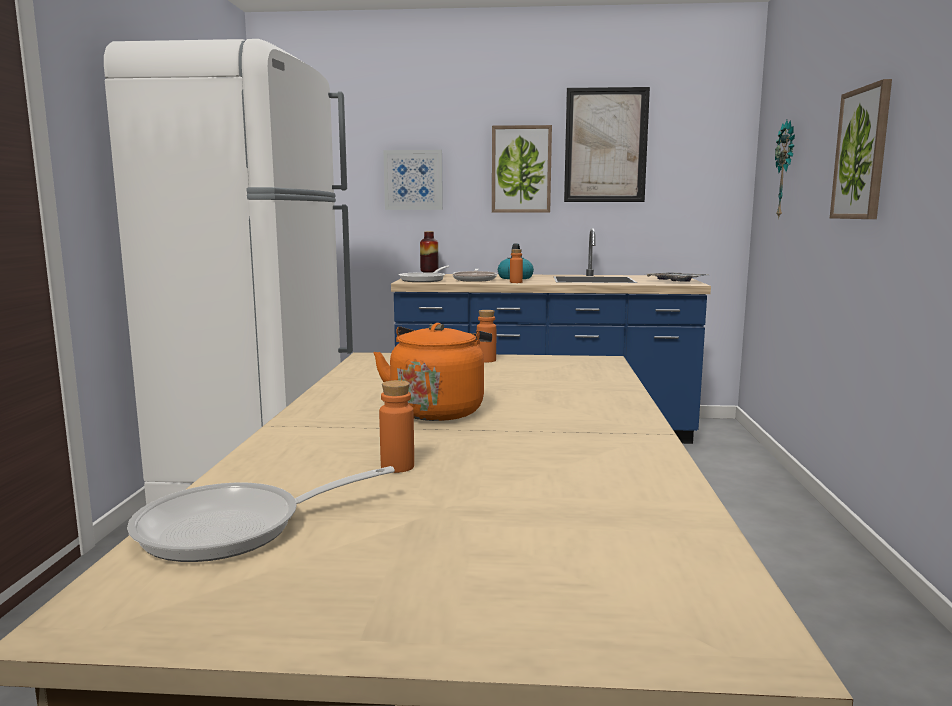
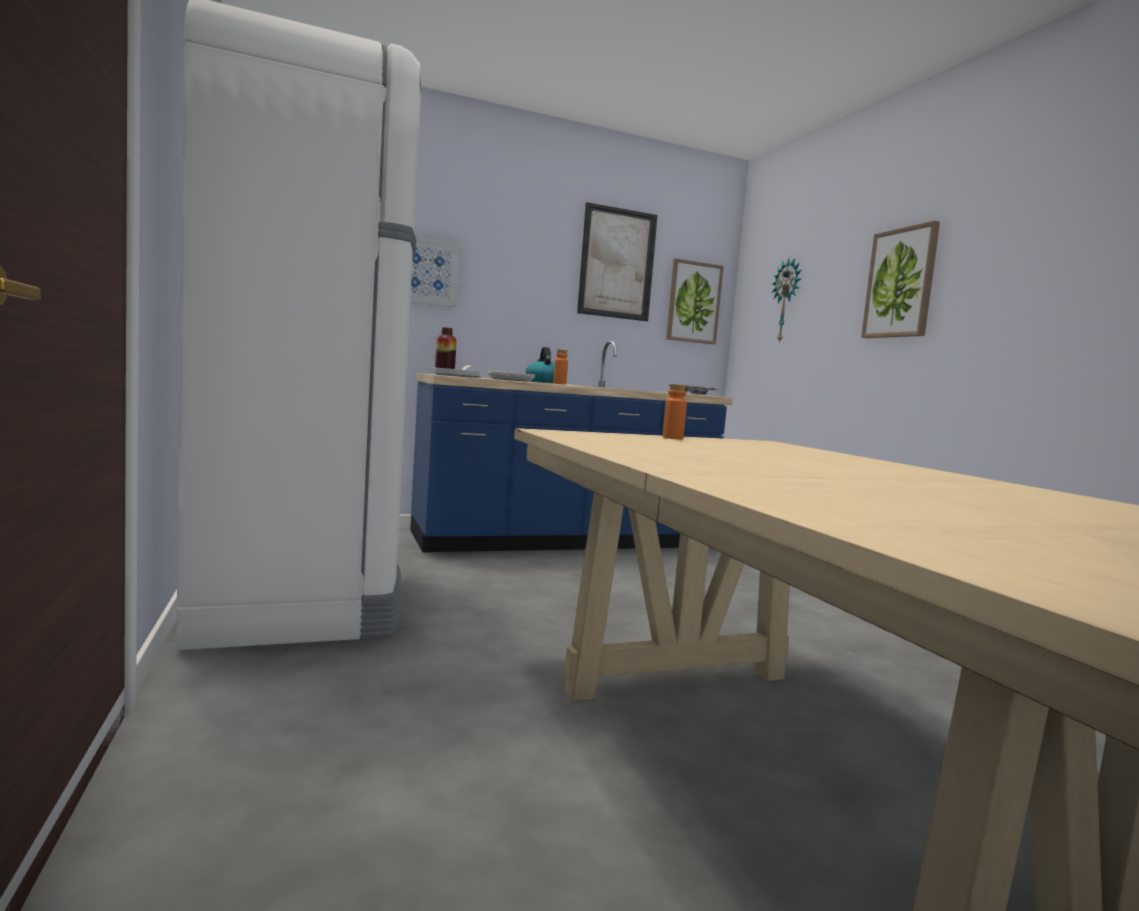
camera: 25 degrees left, 5 degrees down
frying pan [127,466,395,562] -> none
orange kettle [373,323,492,421] -> none
orange bottle [379,380,414,473] -> none
picture [492,125,552,213] -> picture moved to [666,259,724,344]

